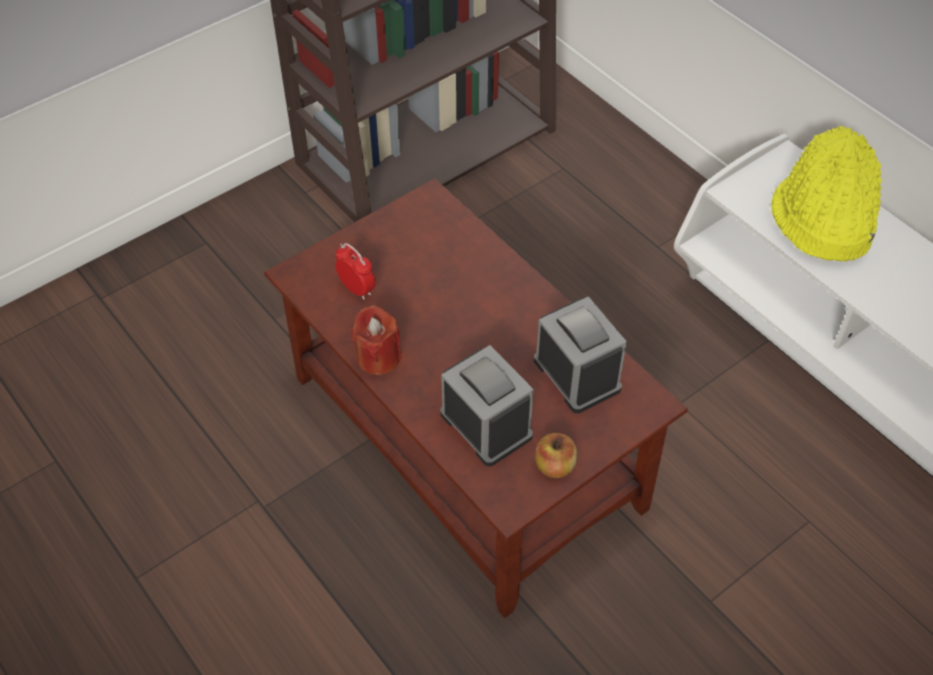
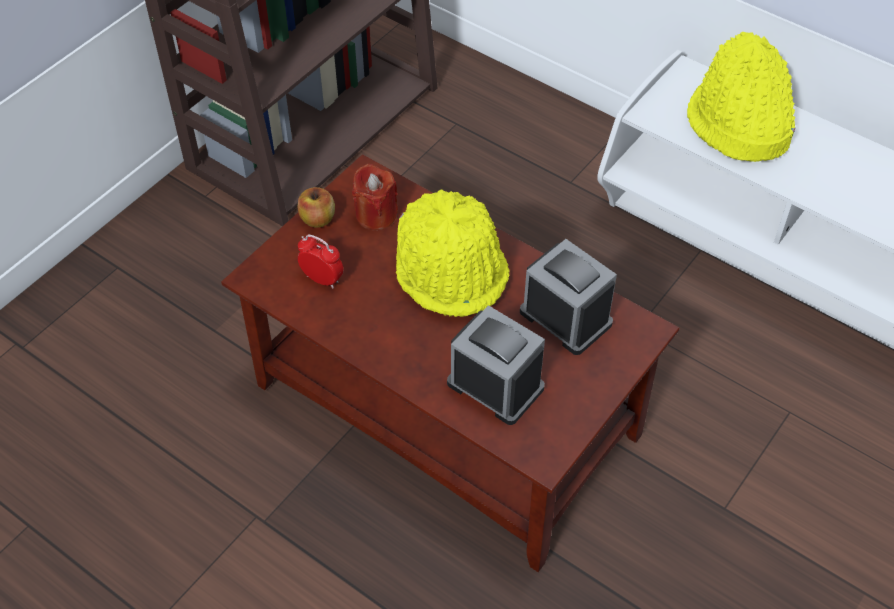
camera: 15 degrees left, 0 degrees up
red candle [351,305,402,375] -> red candle moved to [352,163,398,230]
apple [535,433,577,478] -> apple moved to [298,187,335,227]
none -> yellow hat [396,189,509,317]

